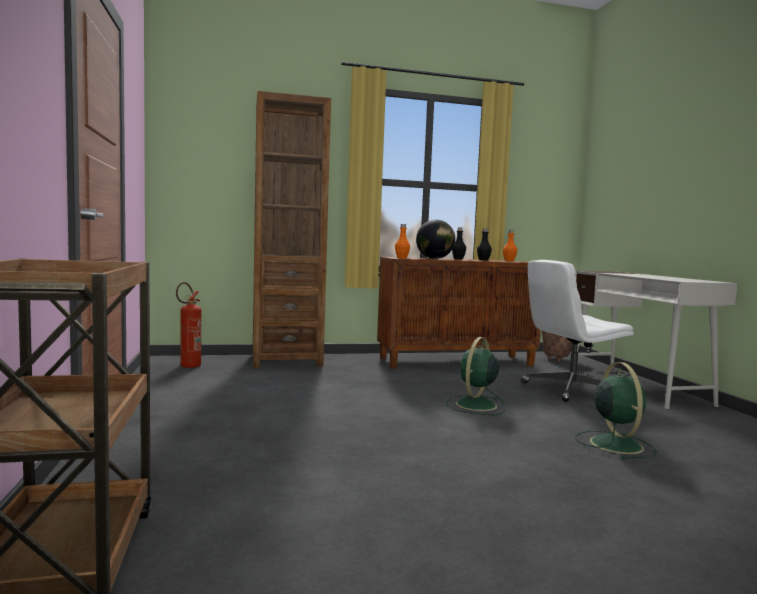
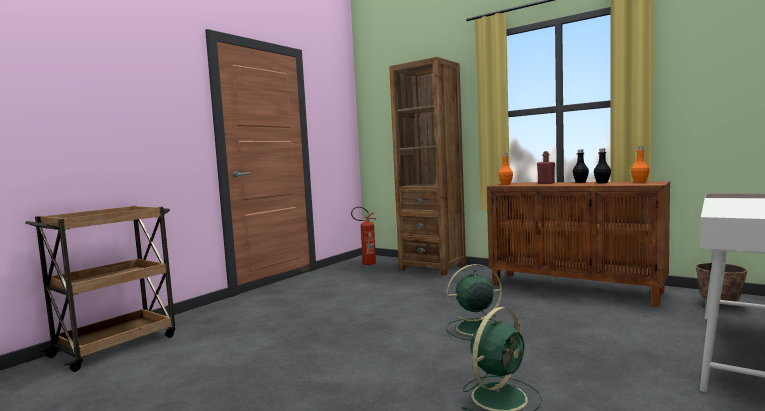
camera: 50 degrees right, 0 degrees up
globe [416,220,455,259] -> red bottle [537,151,555,184]
white office chair [521,260,634,402] -> none

